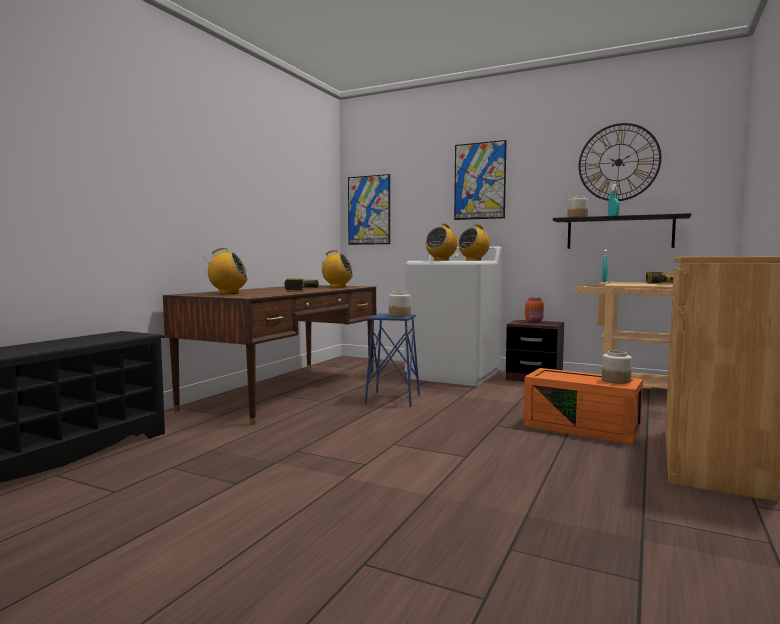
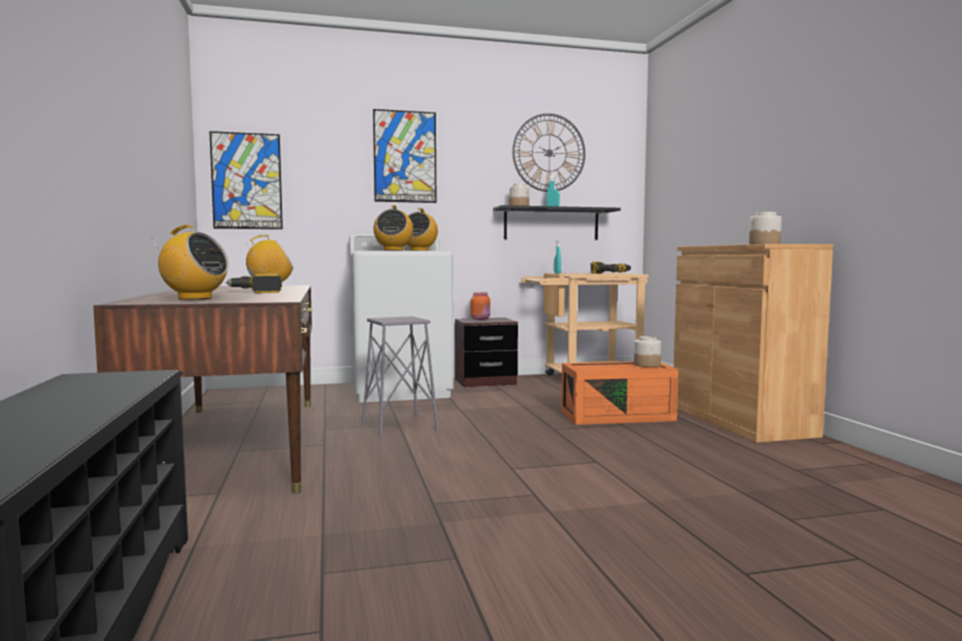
camera: 40 degrees left, 0 degrees up
radio [203,248,249,294] -> radio turned 60 degrees clockwise [151,225,229,300]
blue stool [364,313,420,407] -> grey stool [362,316,439,437]
jar [389,291,411,317] -> jar moved to [749,212,782,244]

